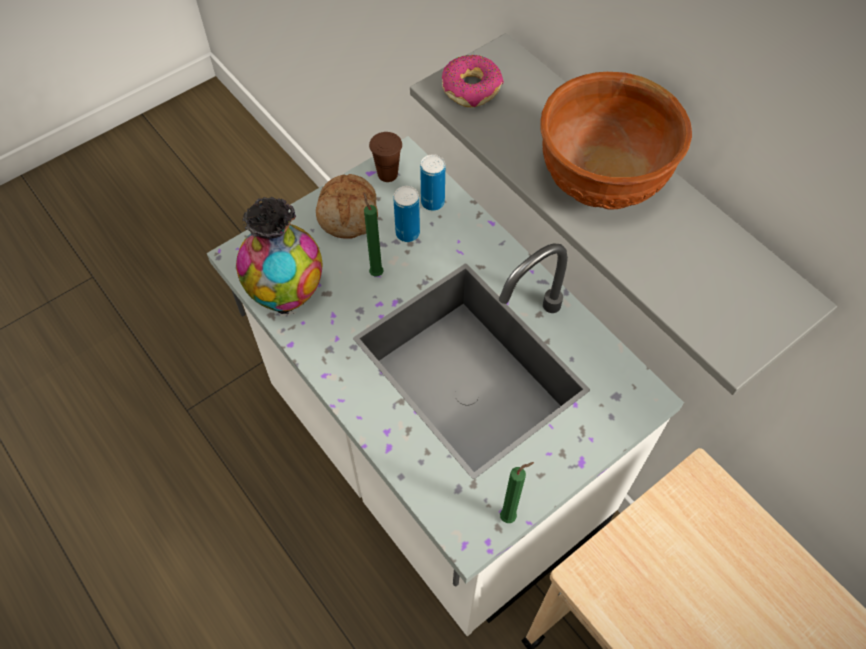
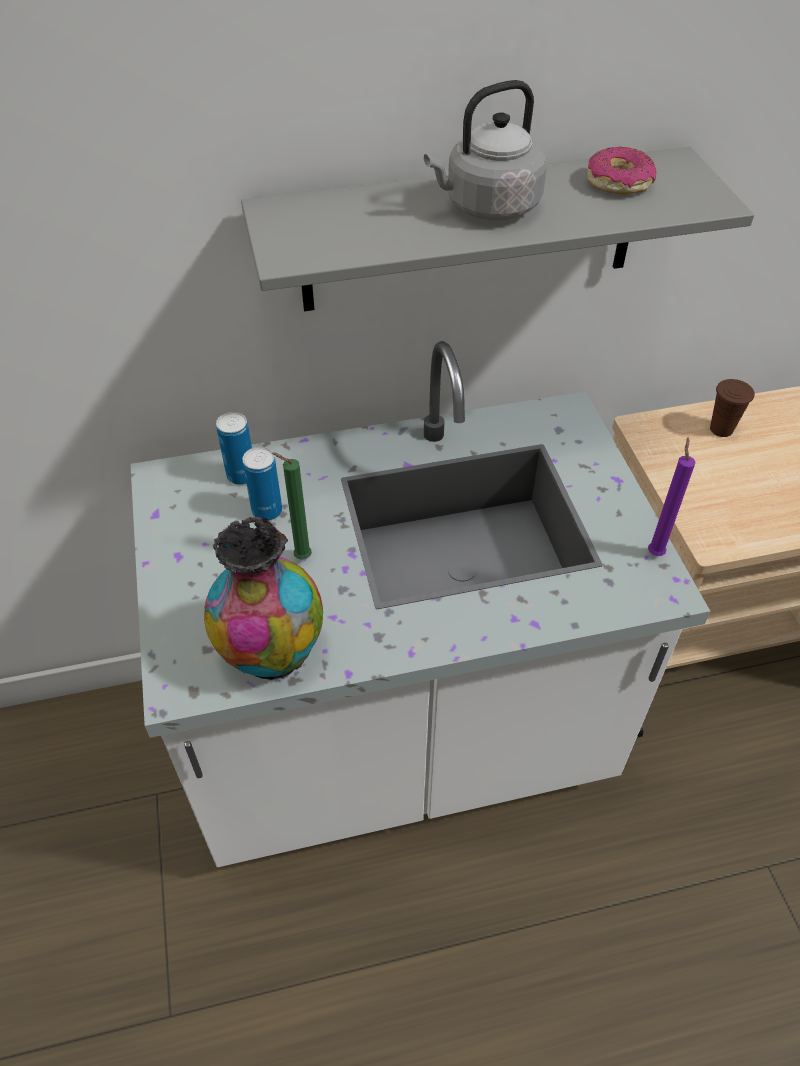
camera: 65 degrees left, 10 degrees down
bread [316,174,378,239] -> none
brown cup [369,132,402,182] -> brown cup moved to [710,379,755,437]
donut [442,55,504,107] -> donut moved to [588,147,657,194]
green candle [500,462,534,523] -> purple candle [648,437,695,556]
brown bowl [540,72,692,210] -> grey kettle [424,80,547,220]

